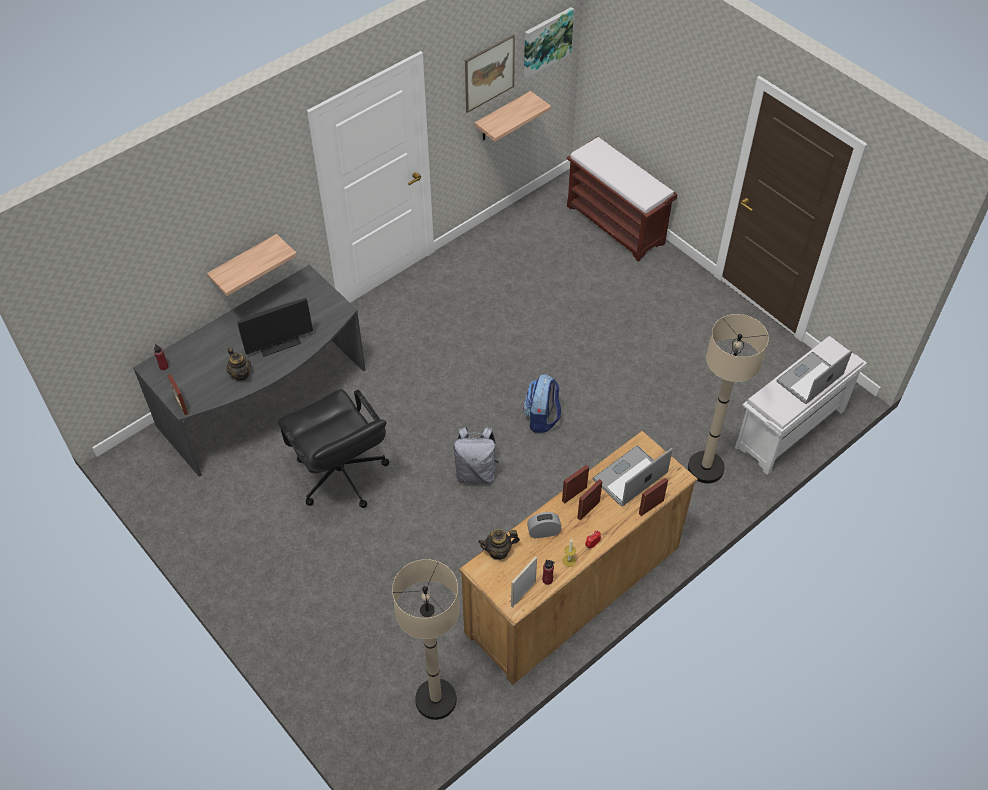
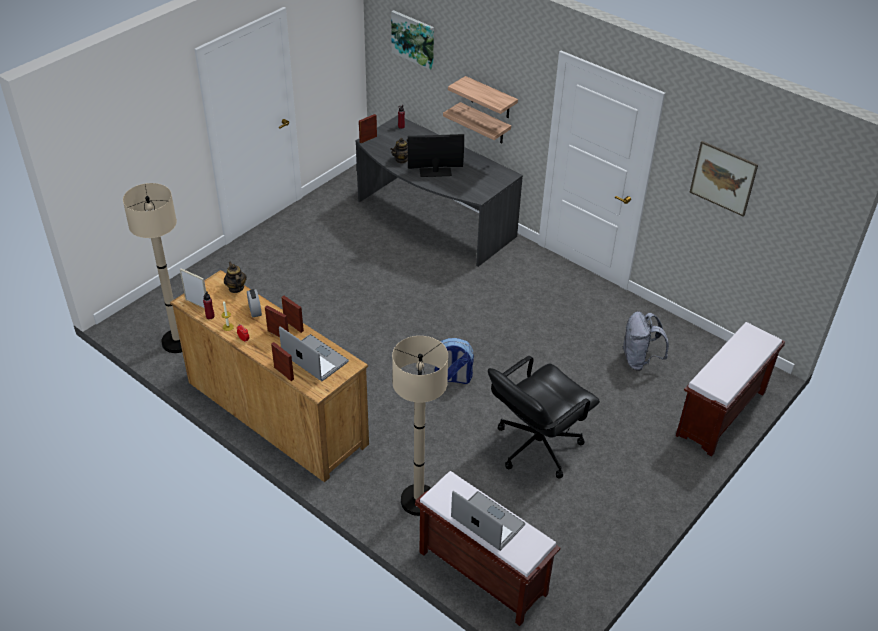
camera: 80 degrees right, 10 degrees down
monitor [237,298,313,357] -> monitor turned 120 degrees clockwise [408,134,464,177]
black office chair [278,389,389,508] -> black office chair moved to [488,356,600,478]
grey backpack [453,427,499,483] -> grey backpack moved to [622,311,669,371]
shelf [475,91,551,142] -> shelf moved to [448,76,518,118]
picture [524,7,574,78] -> picture moved to [391,10,434,70]
white bench [735,336,867,475] -> brown bench [415,471,560,626]

